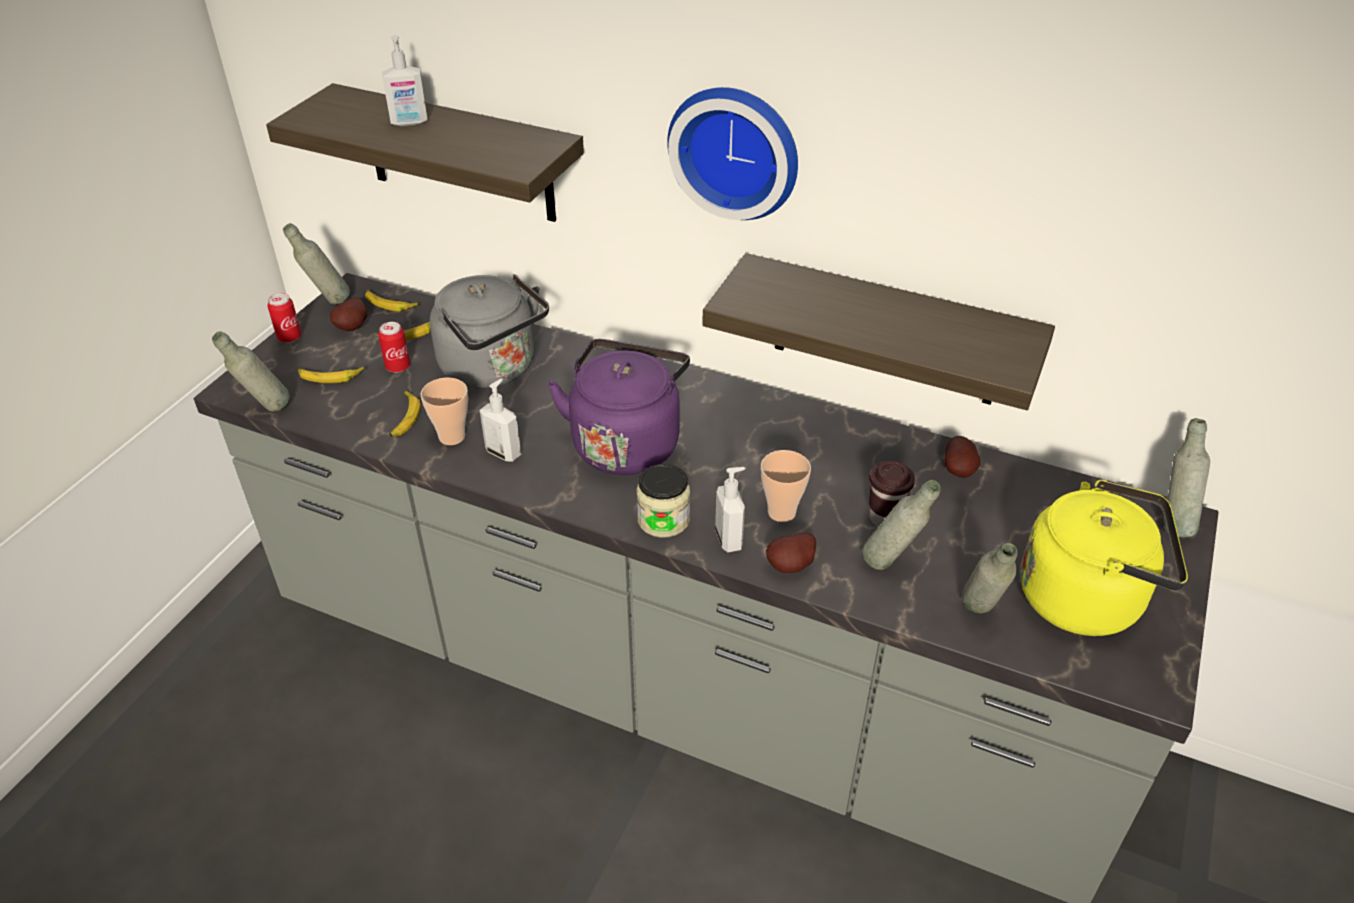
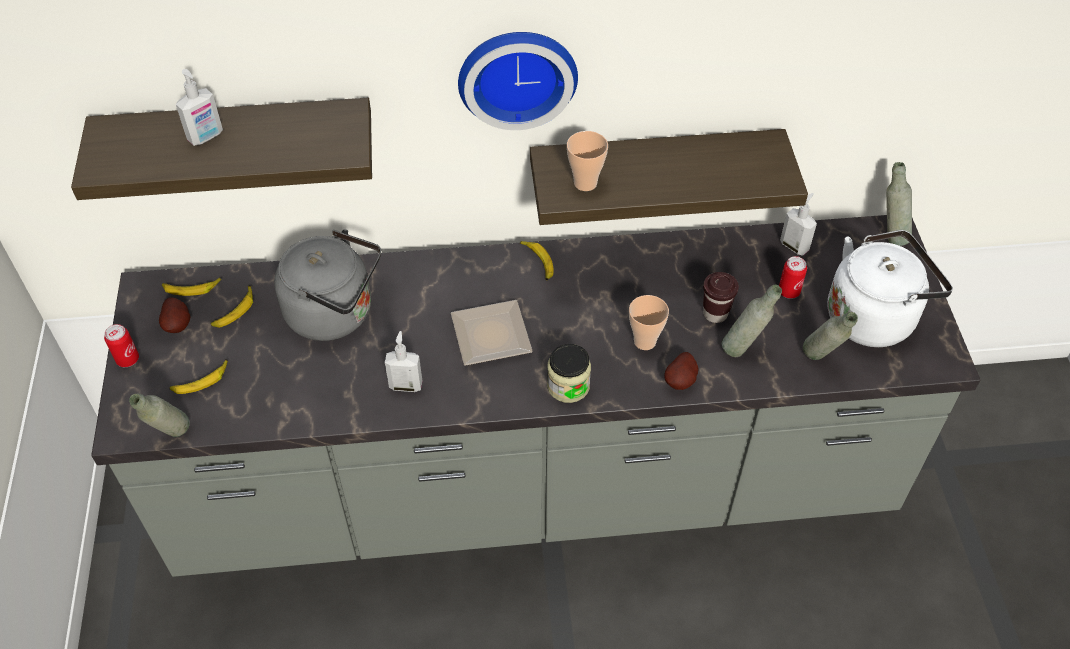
camera: 30 degrees left, 10 degrees up
grey bottle [283,223,350,305] -> none
can [378,322,410,373] -> can moved to [779,256,807,299]
banana [389,391,421,437] -> banana moved to [520,241,554,280]
cup [420,378,468,445] -> cup moved to [567,131,608,191]
purple kettle [548,339,690,475] -> plate [451,300,533,366]
soap dispenser [715,467,745,553] -> soap dispenser moved to [780,193,817,256]
potato [944,436,980,478] -> none
yellow kettle [1020,480,1188,636] -> white kettle [827,230,953,347]

